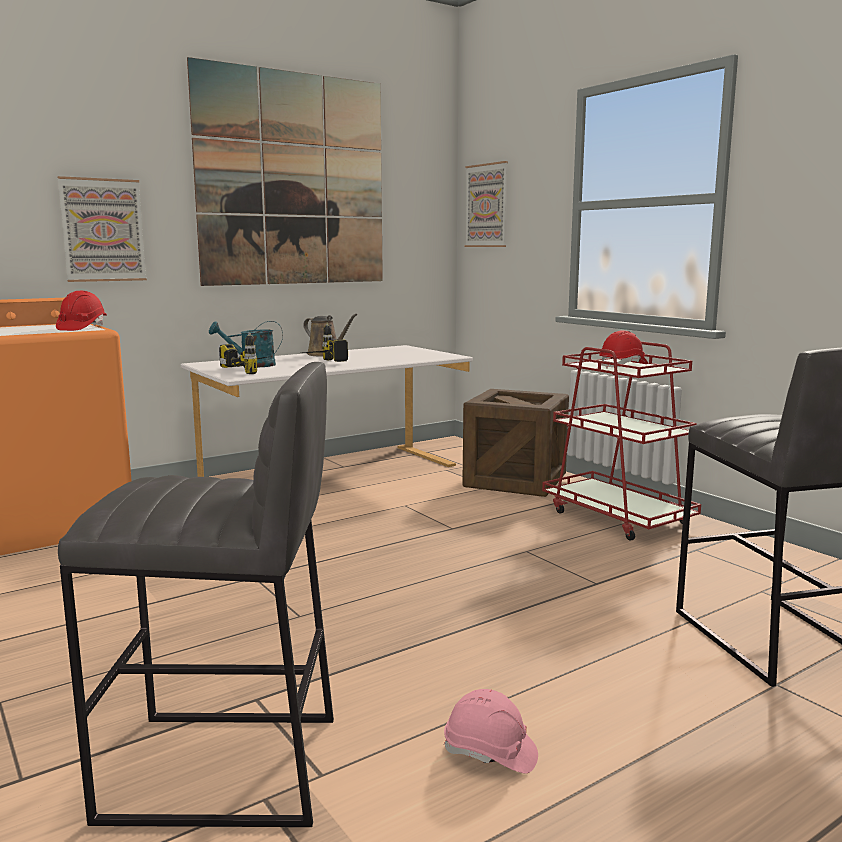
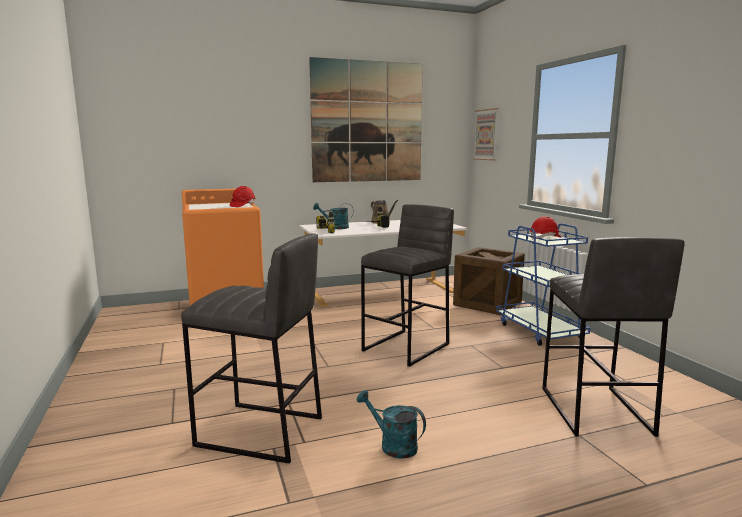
camera: 15 degrees right, 0 degrees up
picture [57,176,147,282] -> none
pink hard hat [444,689,538,774] -> turquoise watering can [357,390,426,459]
red cart [542,342,701,541] -> blue cart [496,223,591,346]
none -> grey stool [361,204,454,367]

